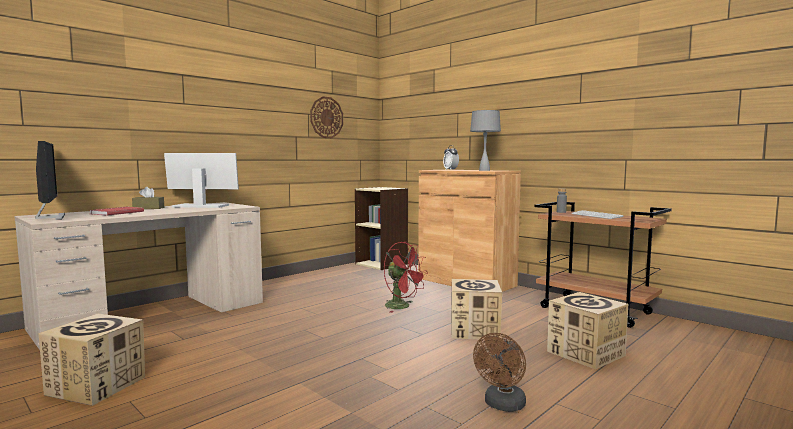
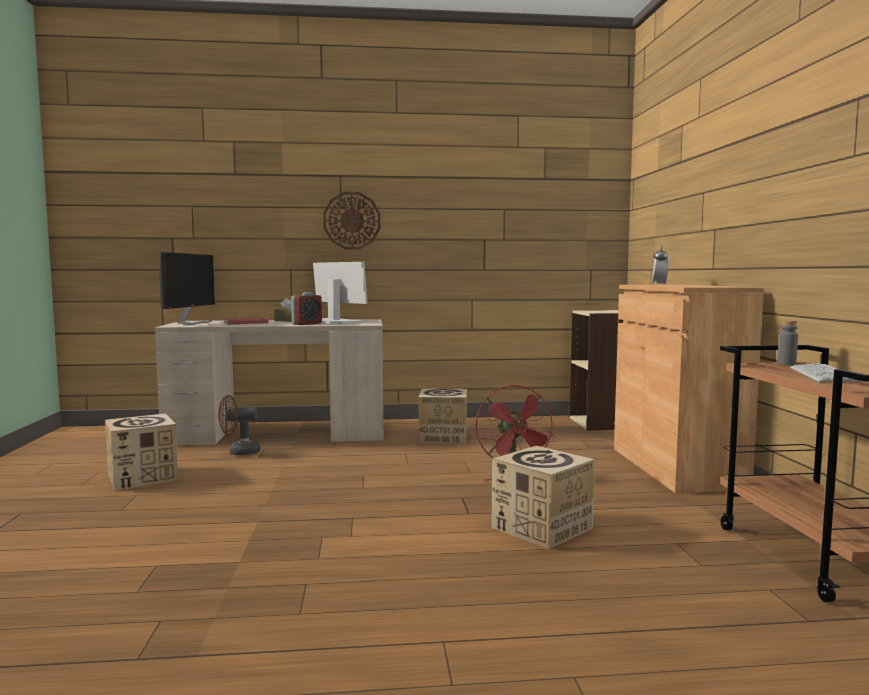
camera: 40 degrees right, 0 degrees up
wall clock [310,96,343,138] -> wall clock moved to [323,192,381,250]
grey table lamp [470,110,501,171] -> none
brown fan [473,333,526,412] -> brown fan moved to [218,395,260,455]
cardboard box [547,292,628,369] -> cardboard box moved to [418,388,467,444]
none -> alarm clock [291,292,322,325]

